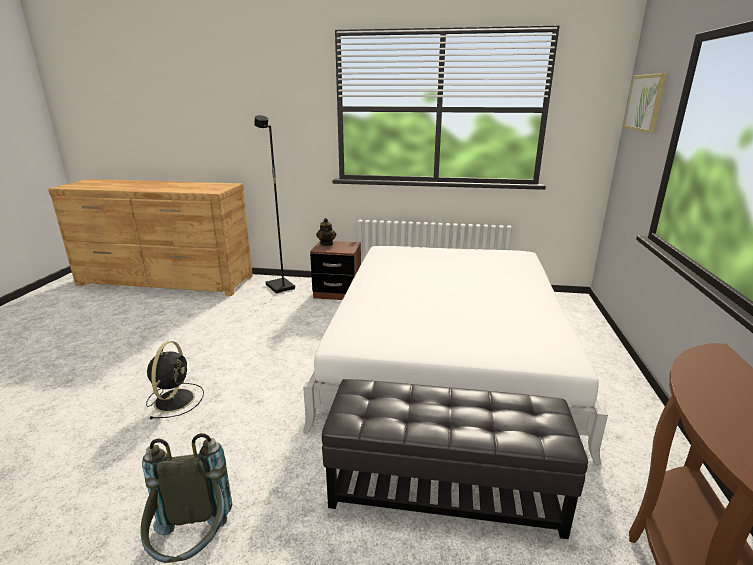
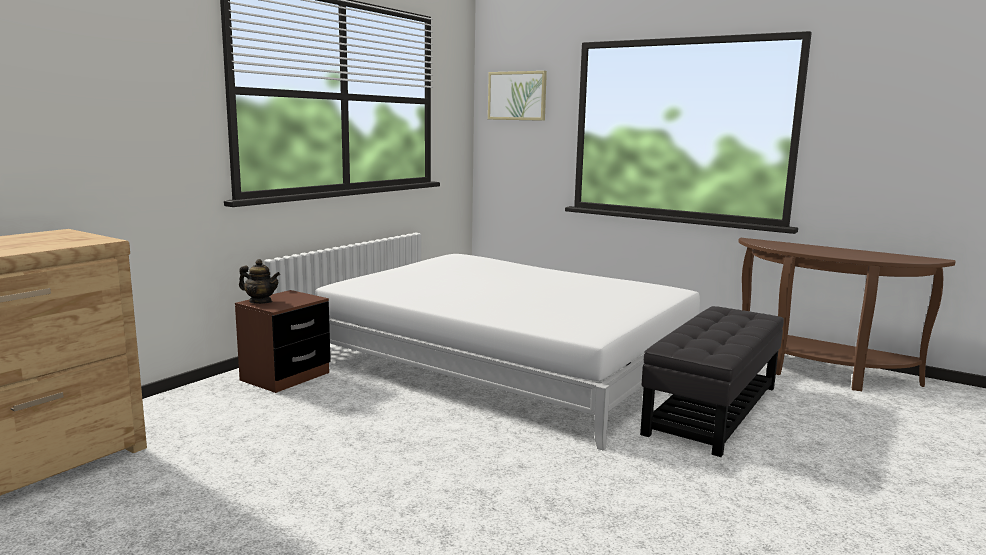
camera: 65 degrees left, 10 degrees down
grey backpack [140,433,232,563] -> none
black fan [146,341,204,419] -> none
black floor lamp [255,115,295,293] -> none

